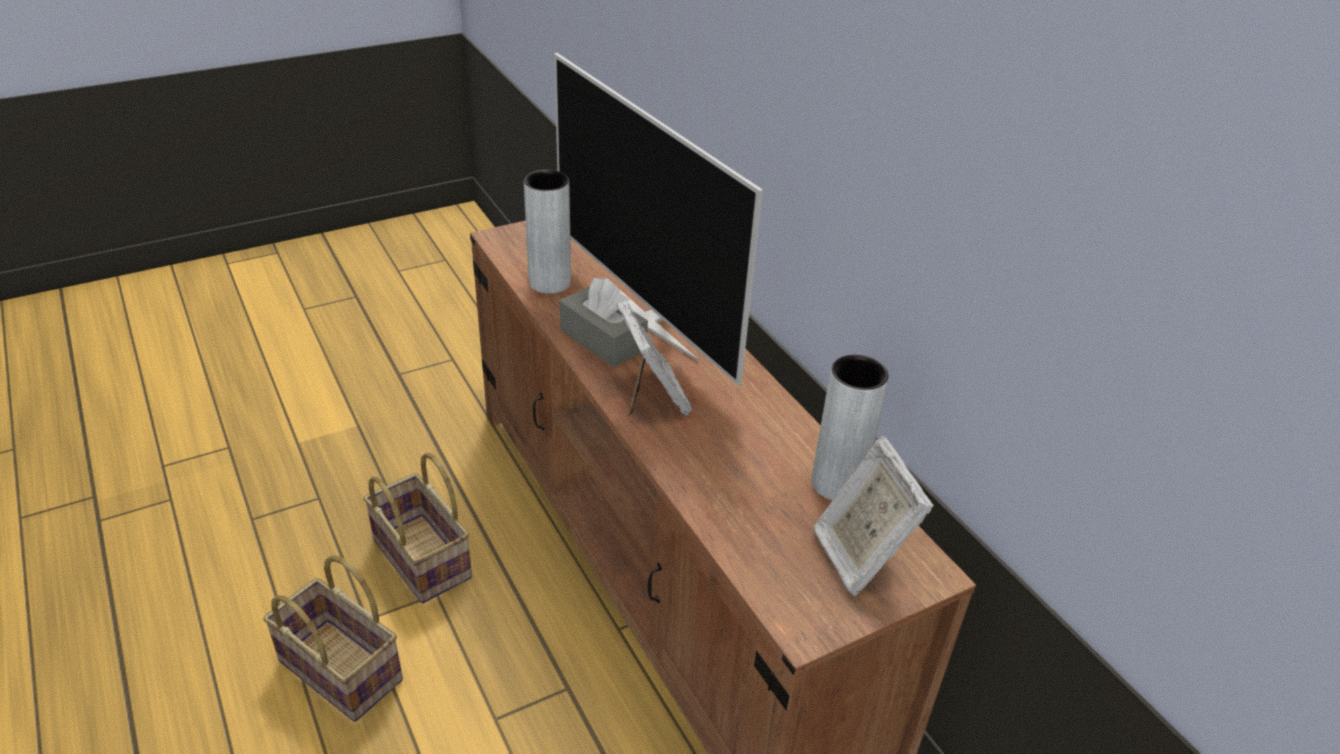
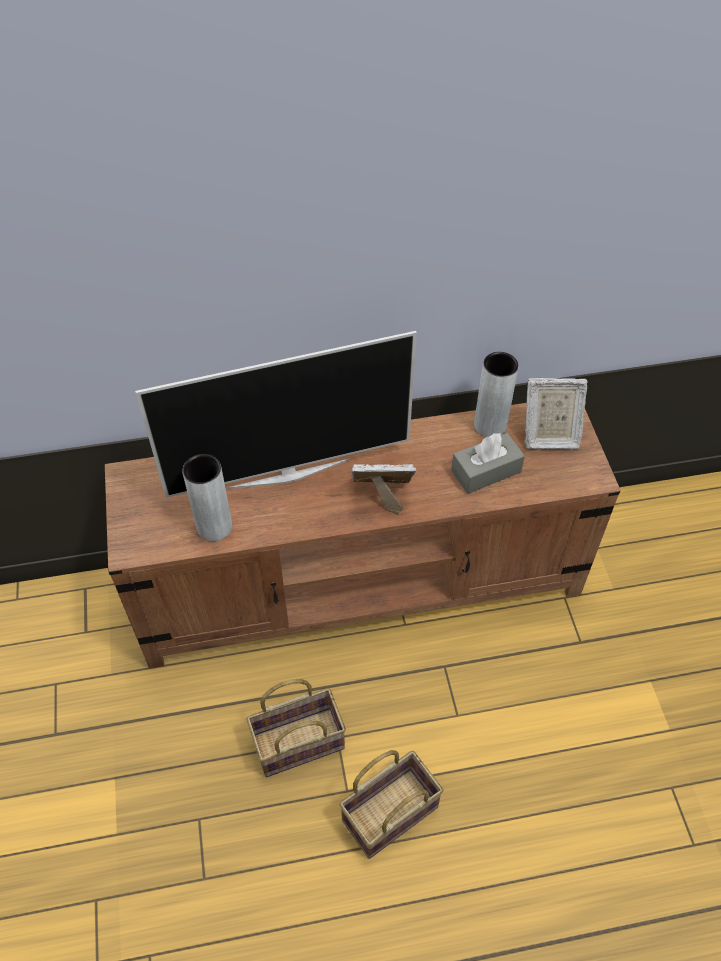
camera: 70 degrees left, 15 degrees up
grey tissue box [559,278,648,367] -> grey tissue box moved to [451,432,525,494]

